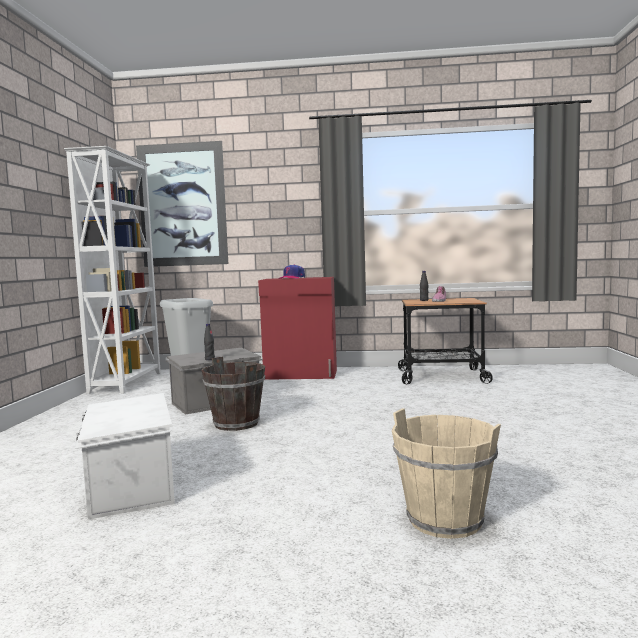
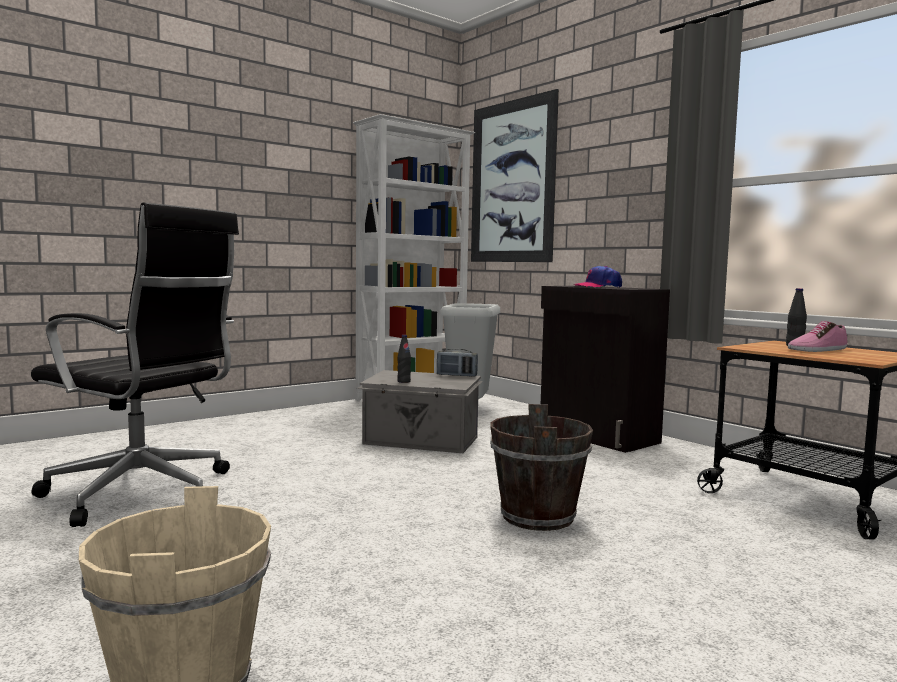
camera: 45 degrees right, 0 degrees up
white storage box [75,393,175,519] -> black office chair [31,202,239,527]
brown bucket [201,357,265,431] -> brown bucket moved to [490,404,593,531]
red cabinet [258,277,337,380] -> black cabinet [541,286,670,453]
none -> radio [437,349,478,377]

